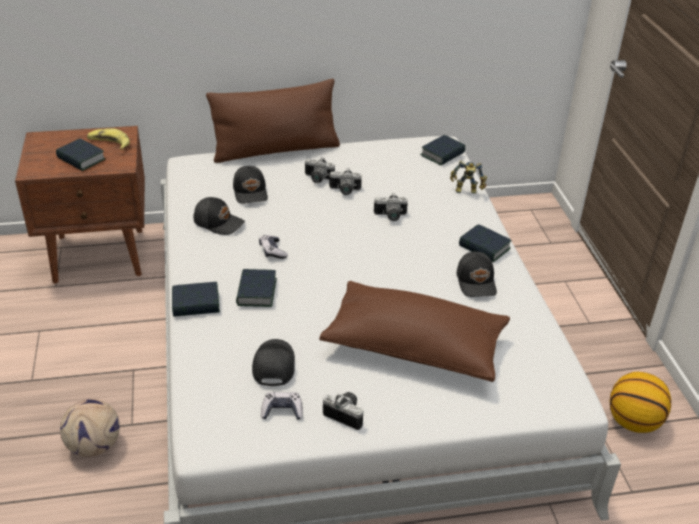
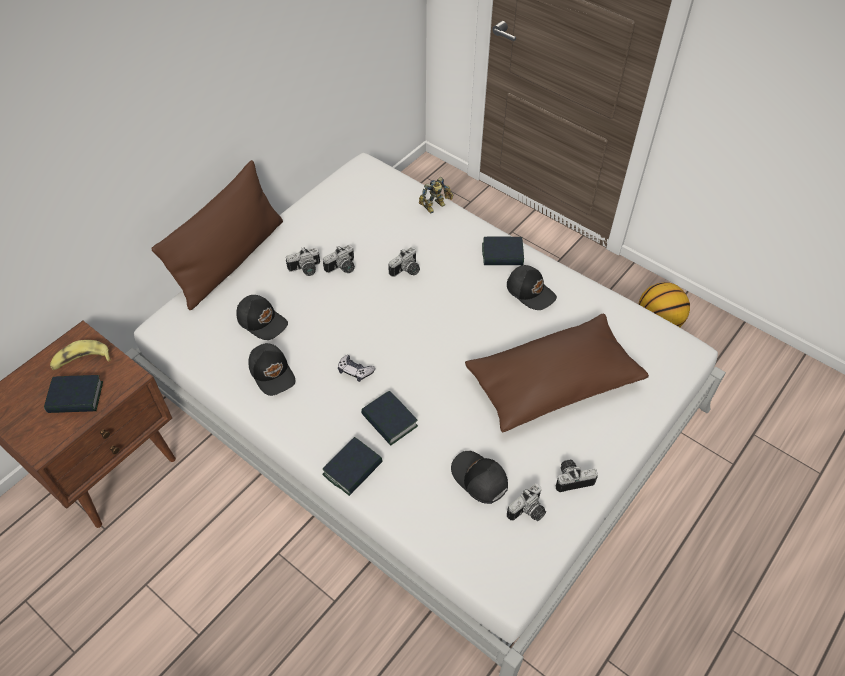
camera: 40 degrees left, 15 degrees up
football [60,399,120,457] -> none
black cap [194,197,245,235] -> black cap turned 75 degrees clockwise [248,343,295,396]
game controller [261,392,303,420] -> camera [507,484,546,521]
book [420,135,465,165] -> none

